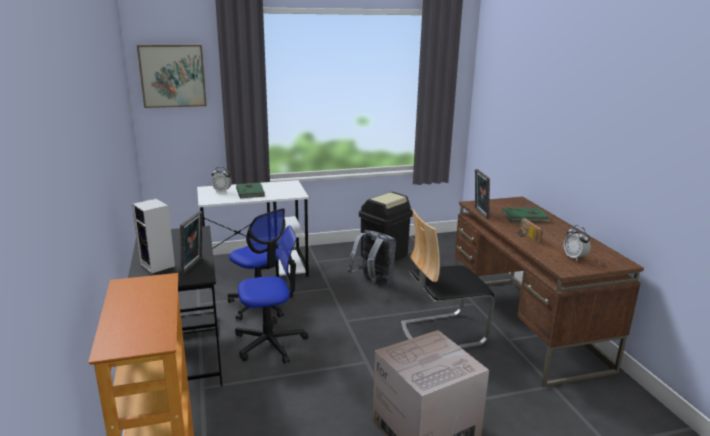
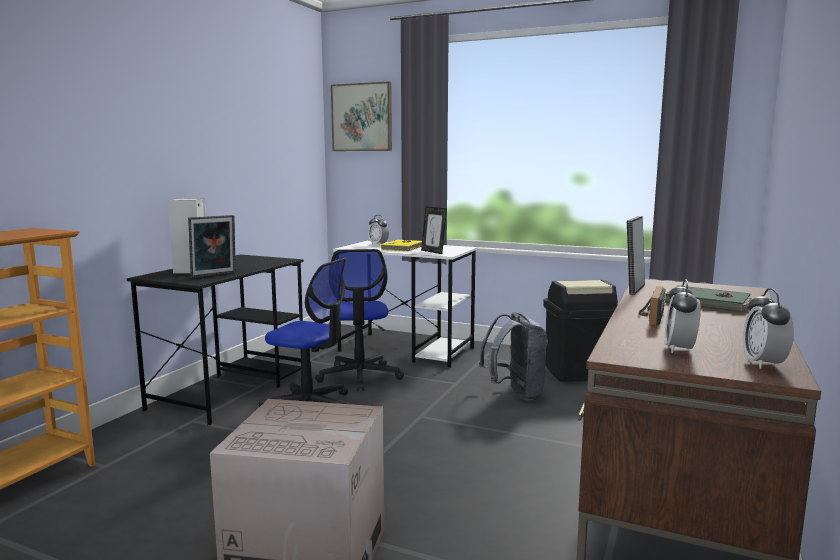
camera: 40 degrees right, 10 degrees down
green book [236,183,265,199] -> yellow book [381,239,422,251]
chair [401,209,495,349] -> none
none -> picture frame [421,206,447,254]
none -> alarm clock [743,288,794,369]

